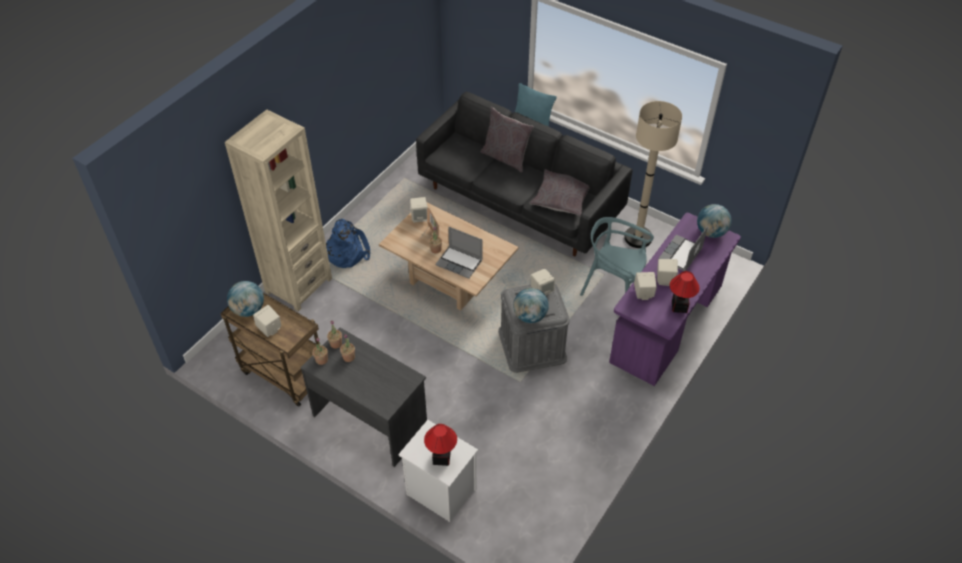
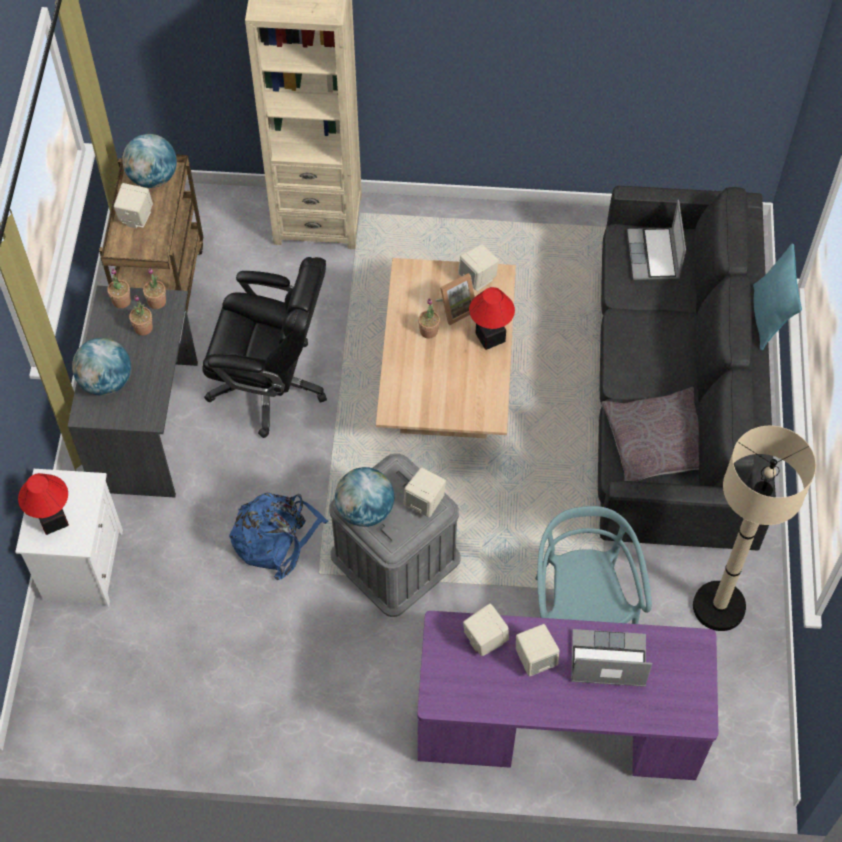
camera: 60 degrees right, 10 degrees up
blue backpack [326,219,371,268] -> blue backpack moved to [229,492,328,580]
laptop [435,227,483,279] -> laptop moved to [627,200,686,280]
grey pillow [481,107,534,172] -> none
table lamp [670,271,700,313] -> table lamp moved to [469,287,515,350]
globe [697,204,732,238] -> globe moved to [72,338,131,396]
none -> black office chair [202,257,327,438]

